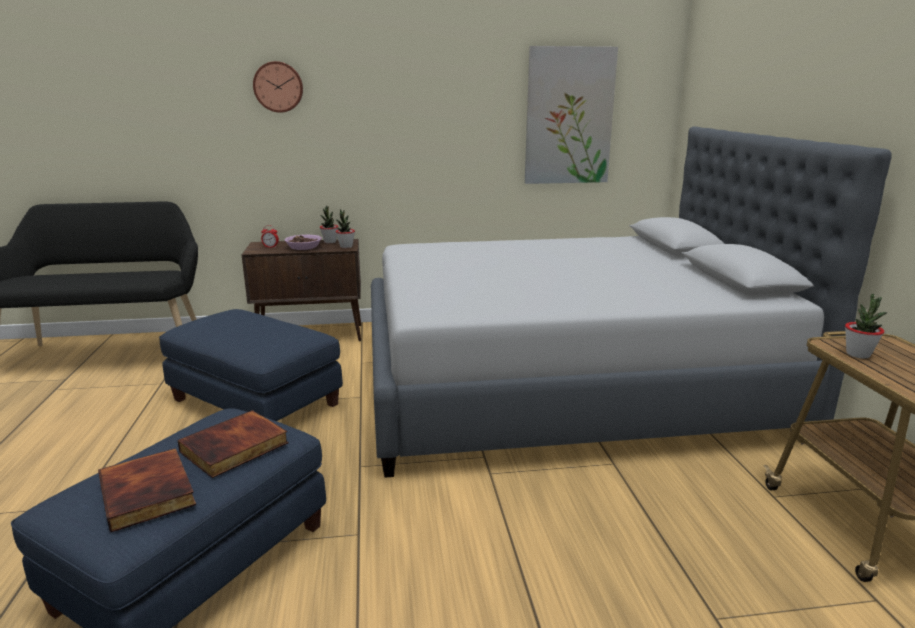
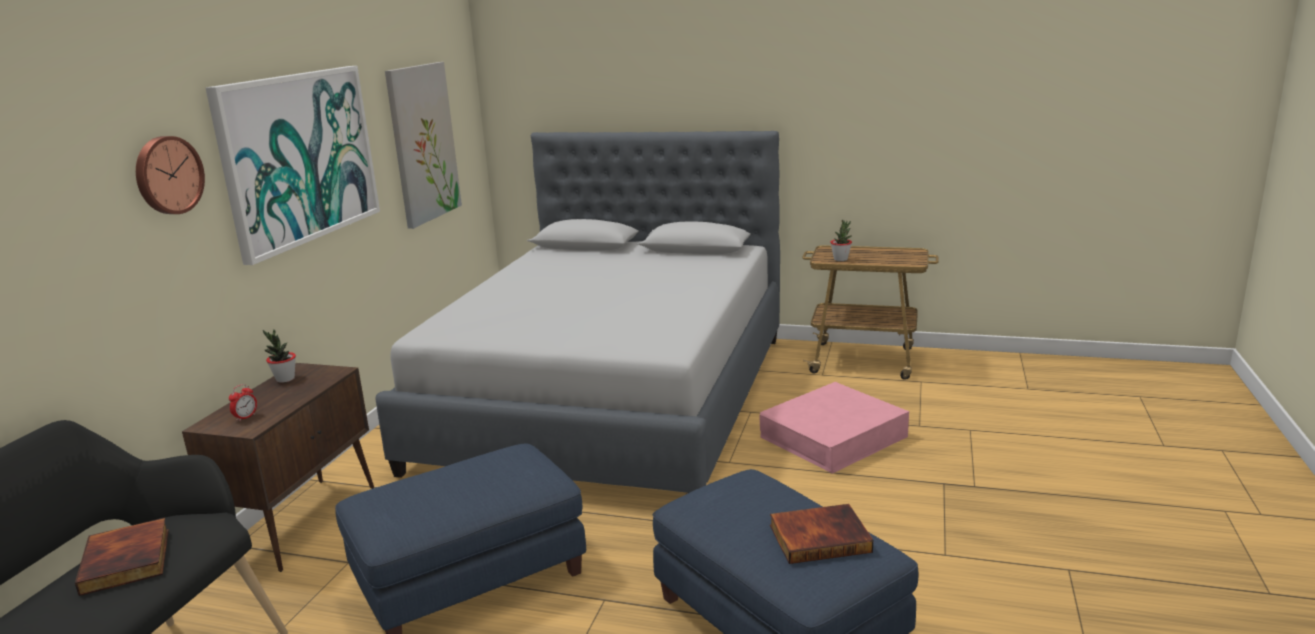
camera: 65 degrees left, 0 degrees up
book [177,410,289,478] -> book moved to [75,518,169,596]
bowl [285,235,322,250] -> none
potted plant [335,209,355,248] -> none
none -> picture [206,66,380,265]
none -> pink storage box [760,382,909,474]

